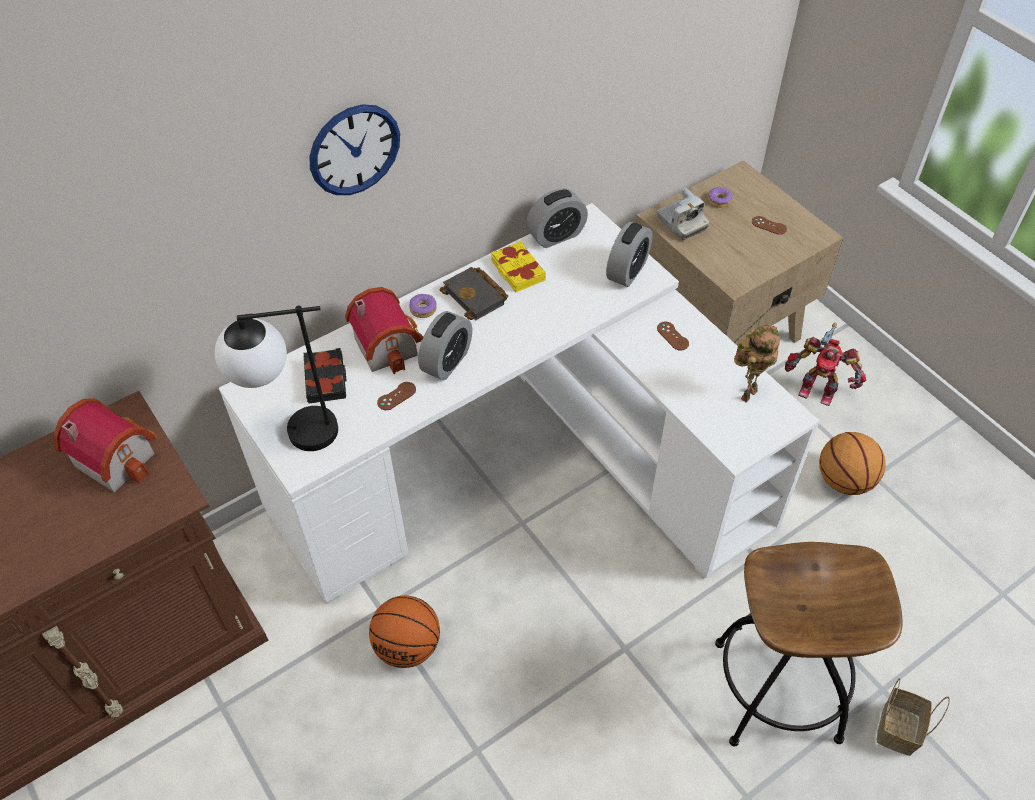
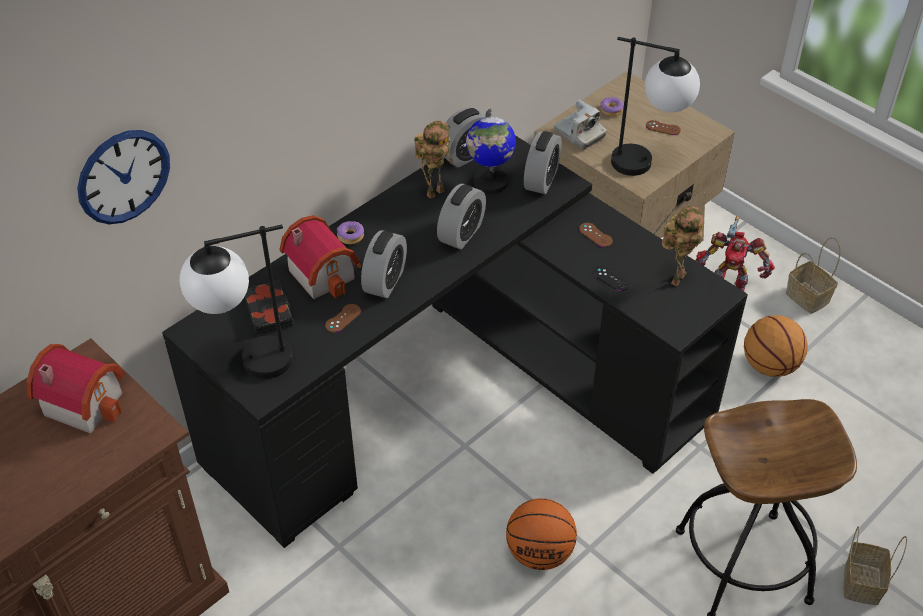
camera: 10 degrees left, 5 degrees down
white desk [219,203,820,603] -> black desk [162,135,748,548]
wall clock [310,104,400,195] -> wall clock moved to [77,130,170,224]
basketball [369,596,440,668] -> basketball moved to [506,498,577,570]
black book [440,267,508,321] -> none
yellow book [491,241,546,292] -> toy robot [414,121,454,199]
none -> alarm clock [437,184,486,249]
none -> globe [466,109,516,194]
none -> black game controller [594,266,630,291]
none -> table lamp [611,37,700,176]
none -> basket [786,237,840,314]

